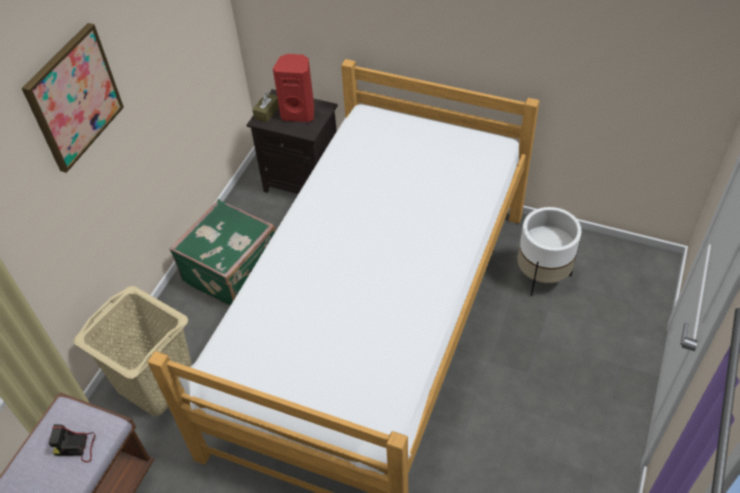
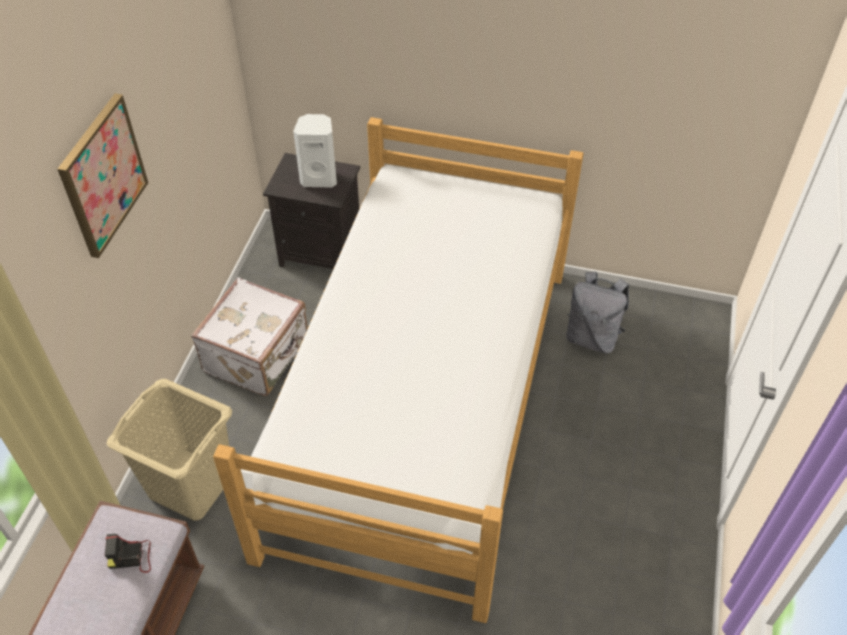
camera: 10 degrees left, 0 degrees up
green suitcase [169,199,276,306] -> white suitcase [191,277,308,396]
brown tissue box [252,92,279,122] -> none
red speaker [273,54,314,122] -> white speaker [293,114,337,187]
white planter [518,207,581,296] -> grey backpack [566,271,629,354]

